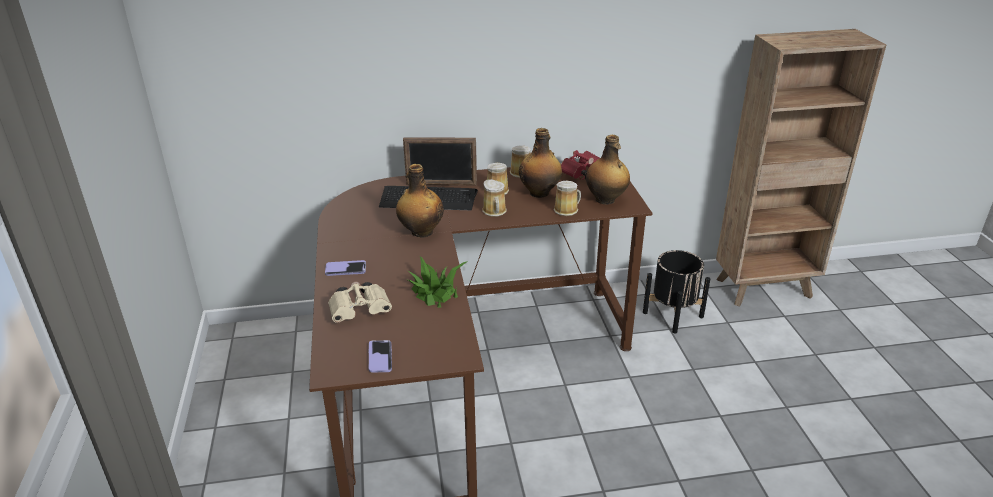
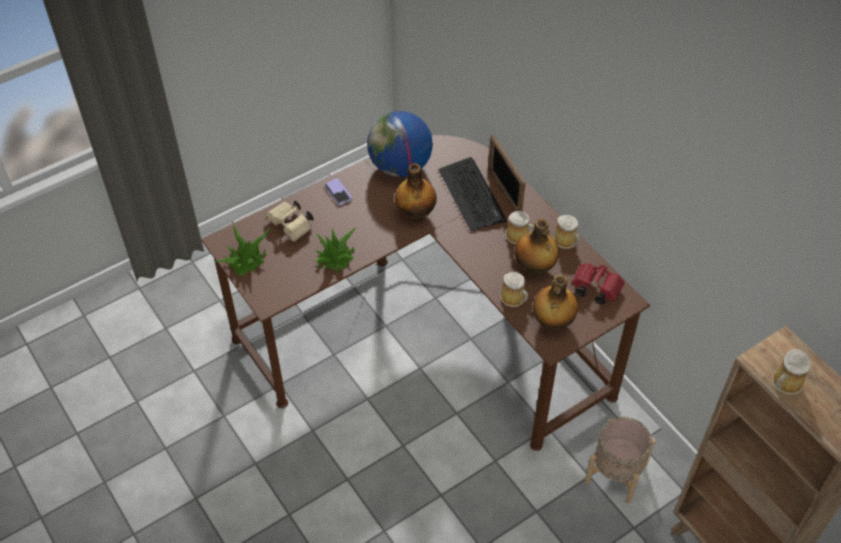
camera: 65 degrees right, 20 degrees up
phone [368,340,392,372] -> potted plant [215,224,270,277]
mug [482,179,507,217] -> mug moved to [772,349,810,395]
black planter [643,250,710,333] -> beige planter [584,417,656,503]
none -> globe [367,111,433,177]

